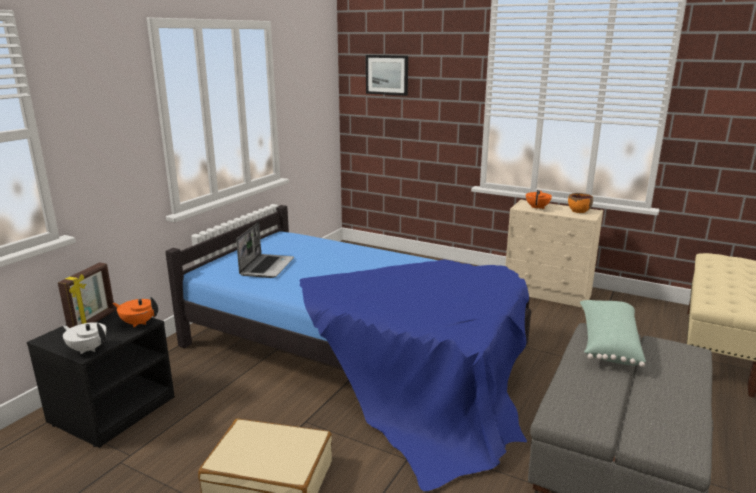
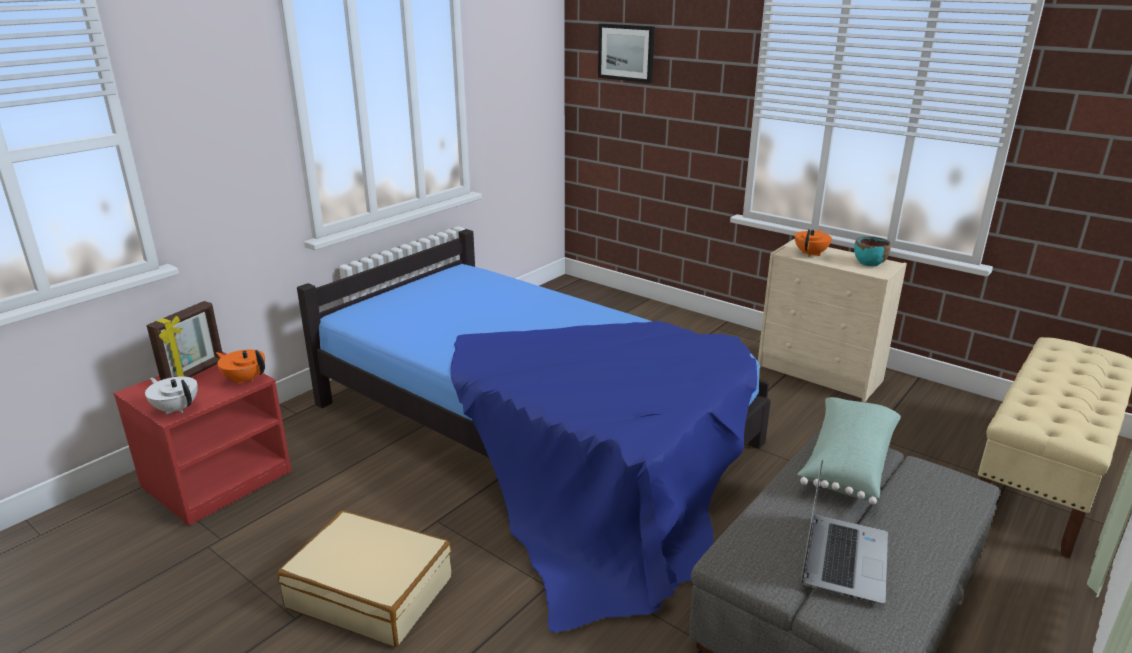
camera: 10 degrees right, 5 degrees up
black nightstand [27,306,175,448] -> red nightstand [114,351,292,526]
laptop [236,222,294,278] -> laptop moved to [801,460,888,604]
orange bowl [568,193,593,213] -> turquoise bowl [854,236,891,266]

